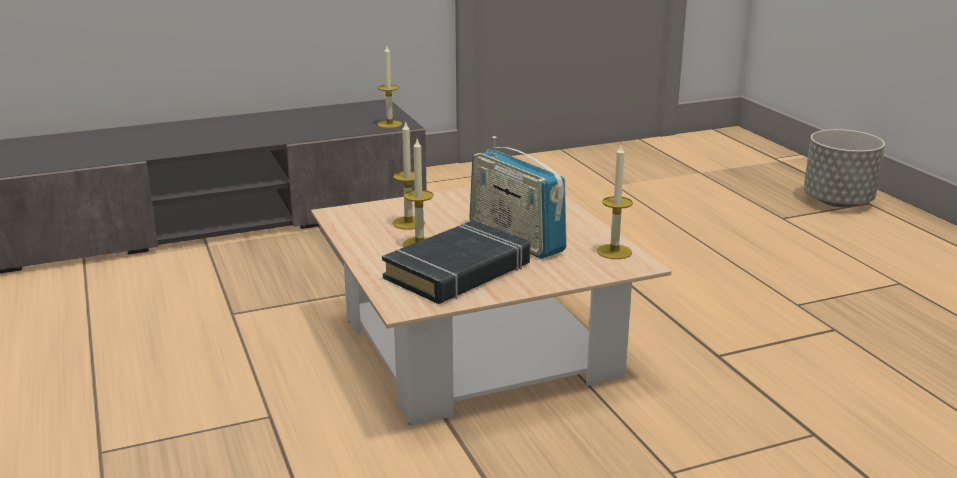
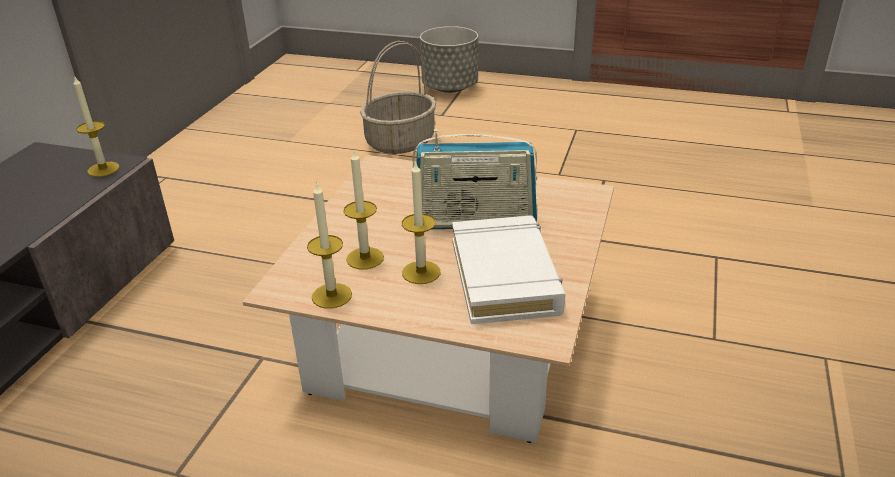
camera: 50 degrees left, 10 degrees up
black book [382,220,530,304] -> white book [452,216,566,324]
candle [597,145,633,259] -> candle moved to [307,182,352,309]
none -> basket [360,41,436,154]

